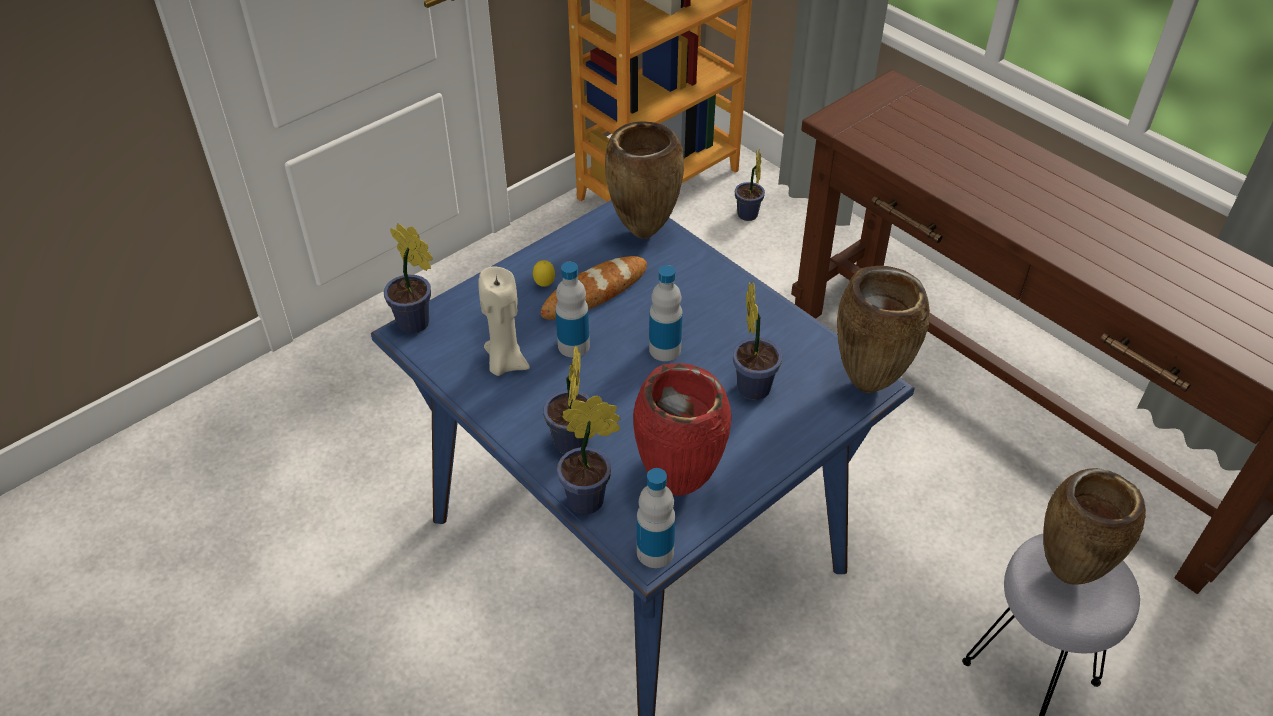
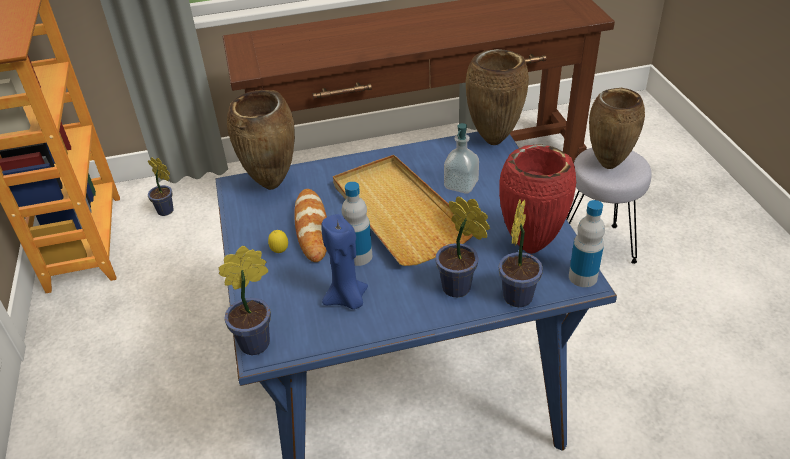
camera: 60 degrees left, 5 degrees down
beige candle [478,267,530,376] -> blue candle [321,214,368,309]
bottle [649,265,683,361] -> beige tray [333,155,473,266]
potted plant [733,282,782,400] -> soap dispenser [444,123,479,194]

